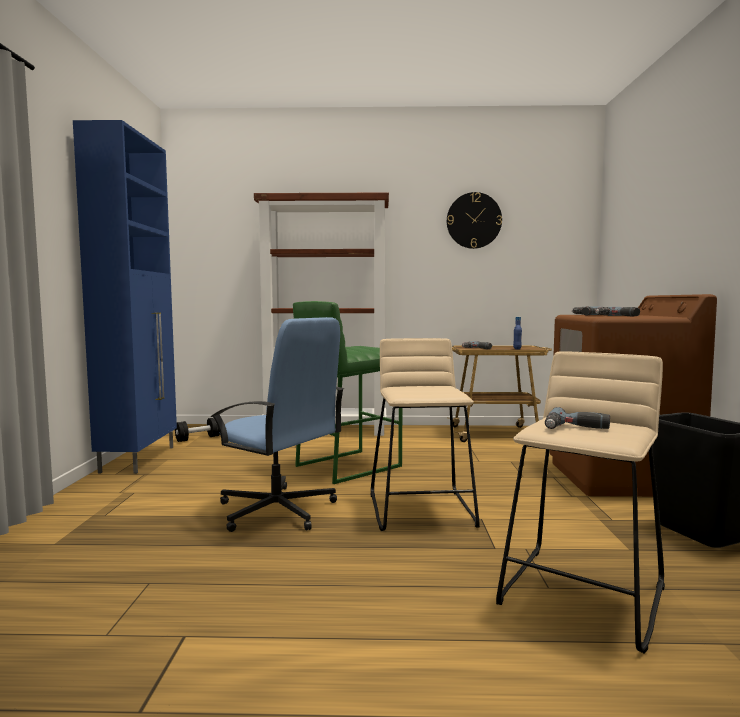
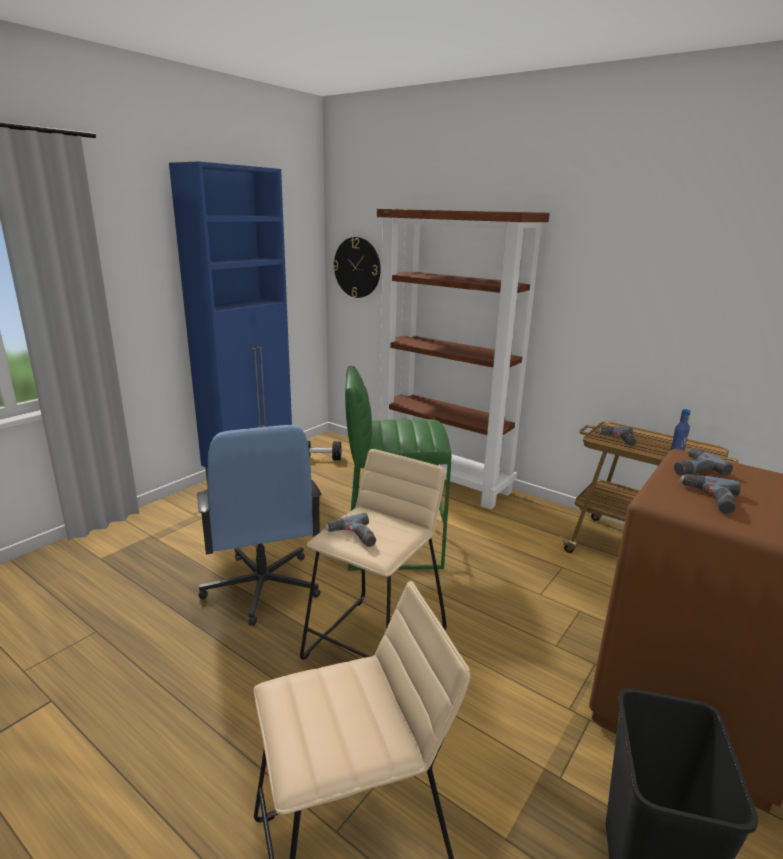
camera: 35 degrees right, 15 degrees up
wall clock [447,192,502,249] -> wall clock moved to [333,237,381,298]
power drill [545,407,610,429] -> power drill moved to [325,513,376,547]

